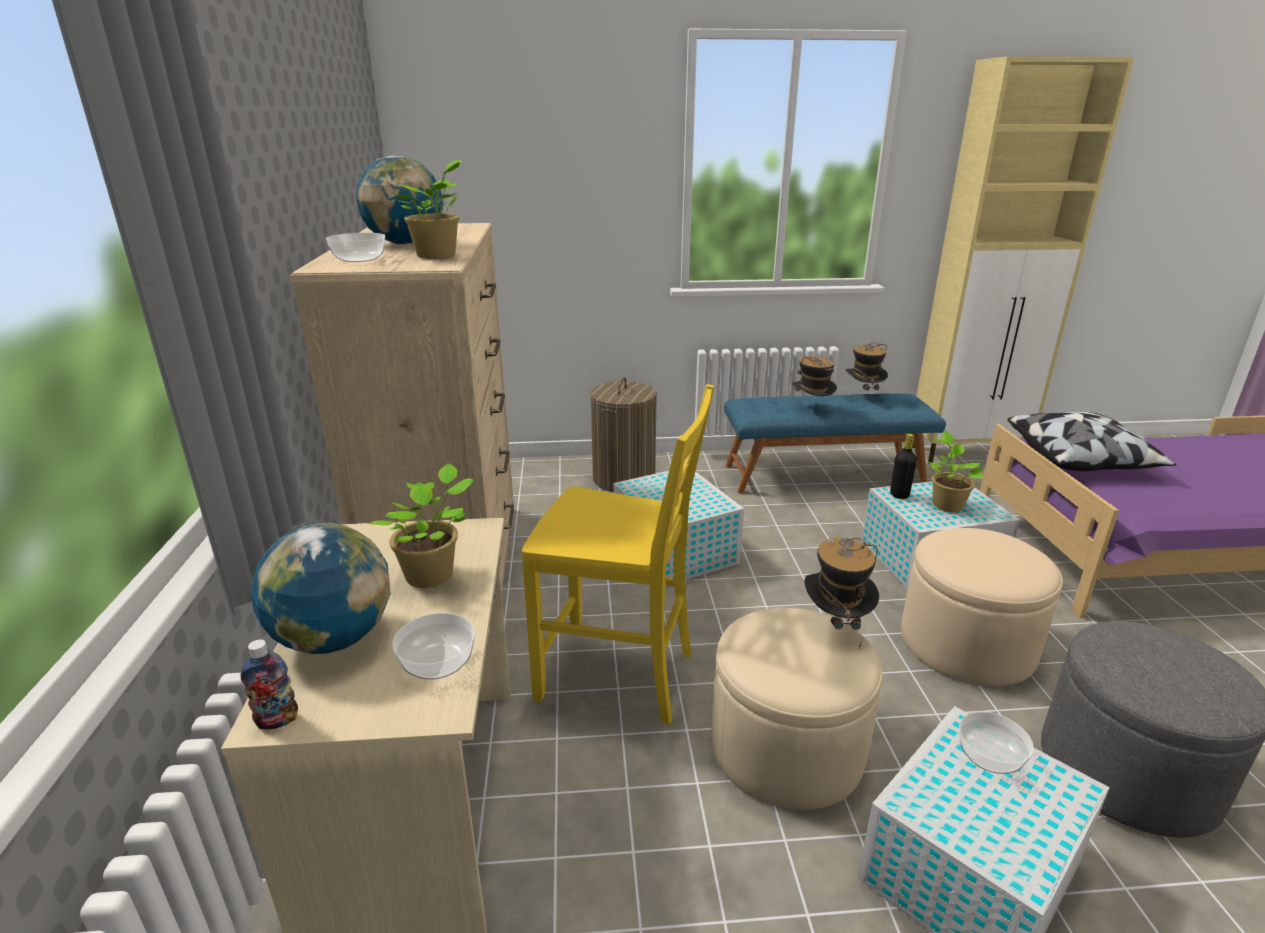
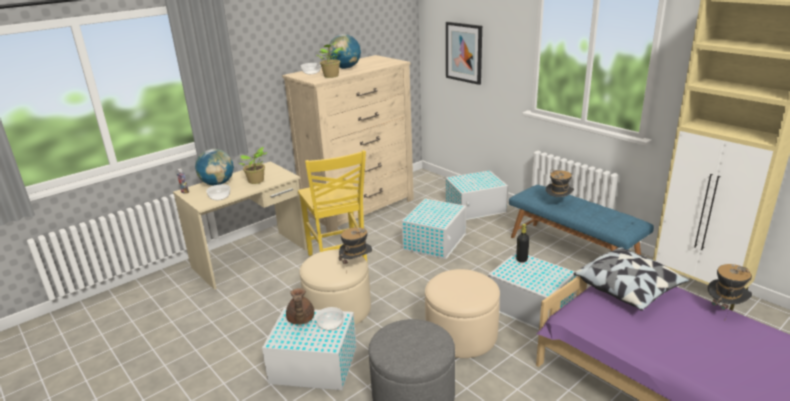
camera: 55 degrees right, 0 degrees up
laundry basket [590,377,657,492] -> white storage box [446,170,508,220]
hat [846,343,888,403] -> hat moved to [707,264,752,320]
potted plant [928,431,984,512] -> none
none -> brown teapot [286,288,314,325]
none -> picture [446,22,482,85]

